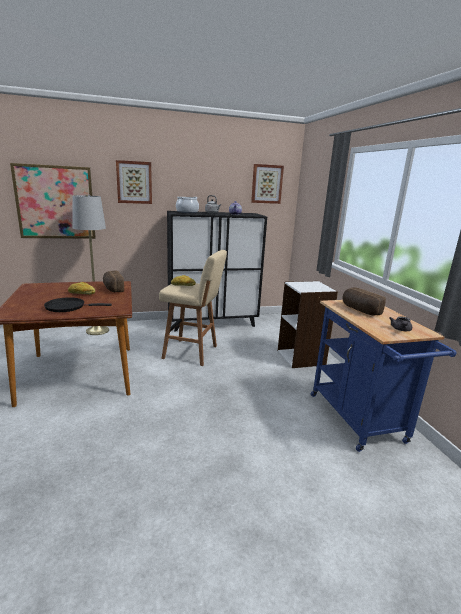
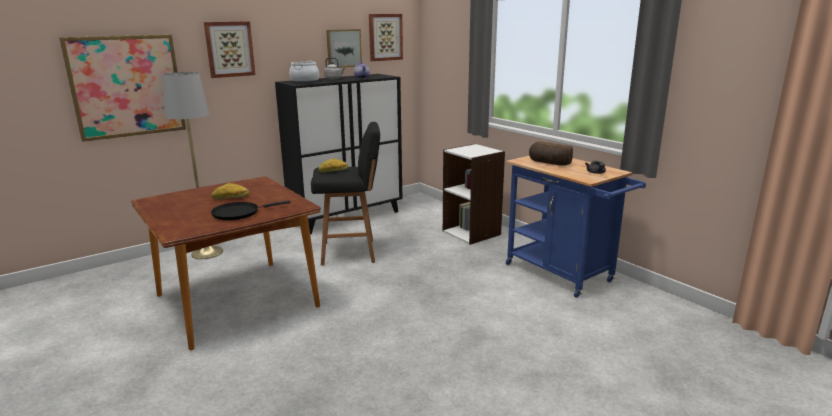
camera: 20 degrees left, 0 degrees up
bread [103,270,124,292] -> none
beige stool [159,250,227,366] -> black stool [311,122,380,266]
none -> picture [326,29,362,68]

